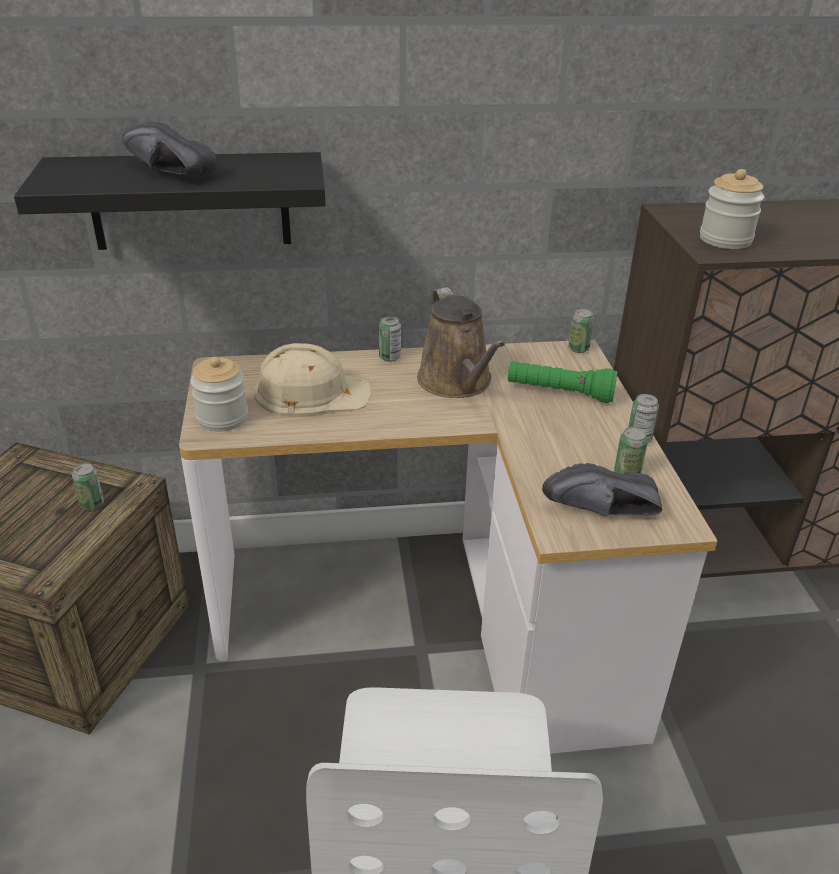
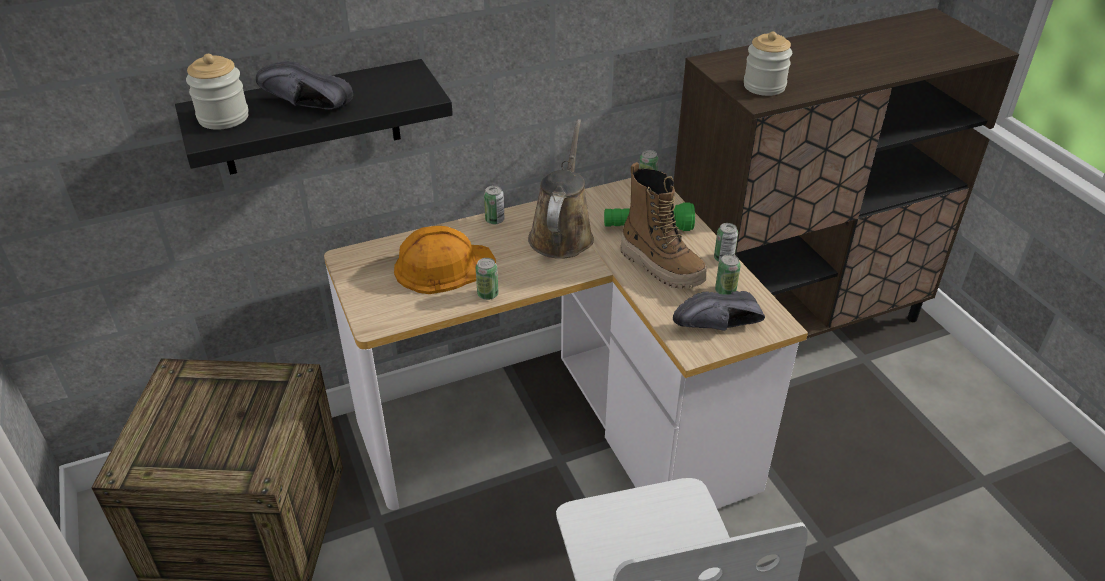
camera: 15 degrees left, 5 degrees up
can [72,463,104,510] -> can moved to [476,258,499,300]
jar [190,357,248,431] -> jar moved to [186,54,248,130]
beige hard hat [254,343,371,417] -> orange hard hat [394,226,496,294]
brown watering can [417,287,505,398] -> brown watering can turned 135 degrees counterclockwise [528,119,594,259]
none -> boot [620,162,707,289]

